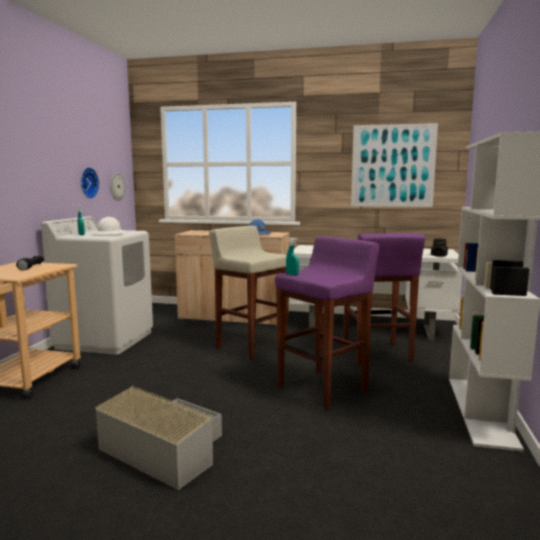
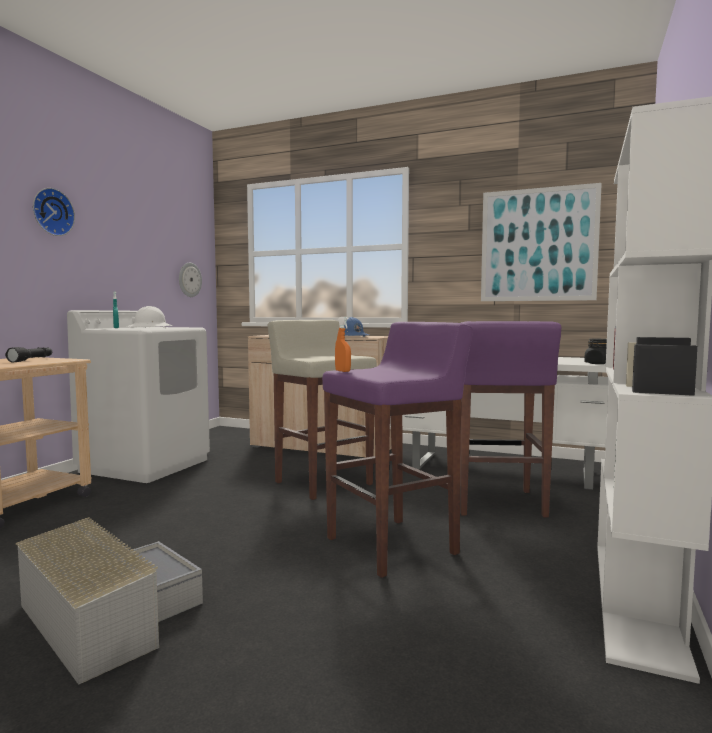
camera: 10 degrees right, 5 degrees down
wall clock [81,167,99,199] -> wall clock moved to [33,188,75,236]
turquoise spray bottle [286,238,299,276] -> orange spray bottle [335,317,351,372]

